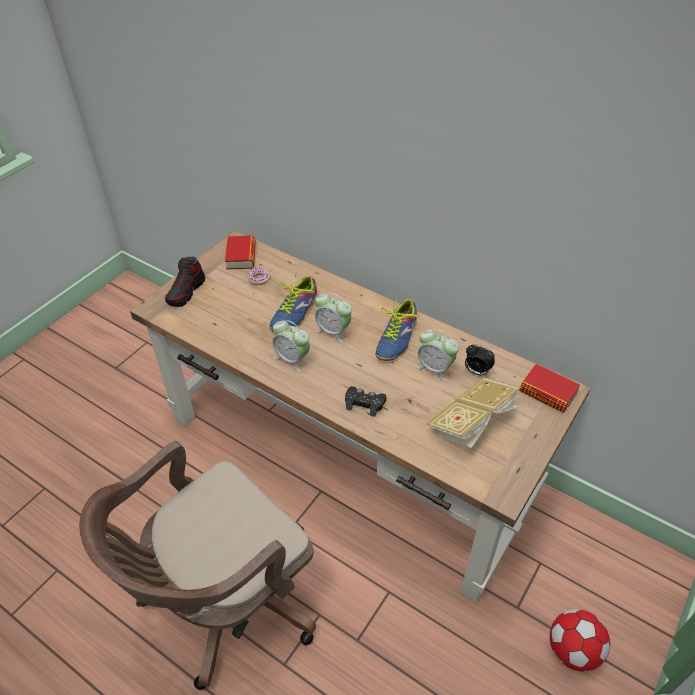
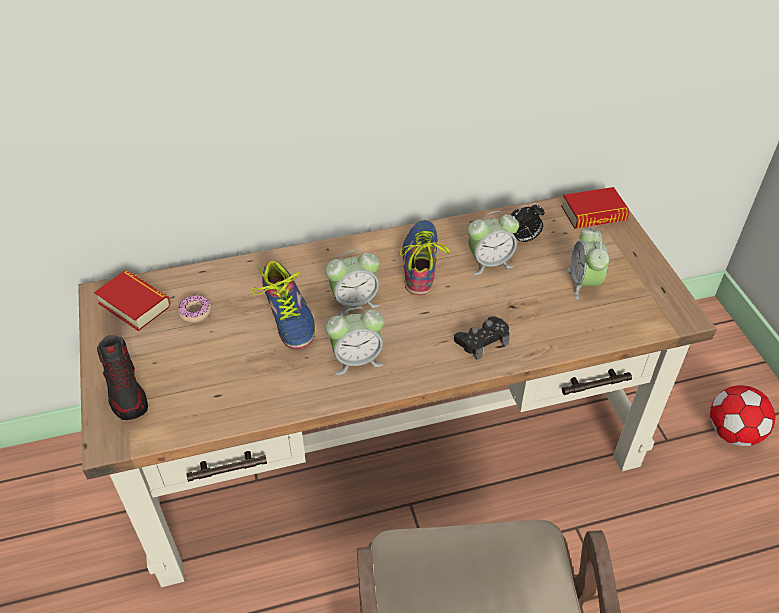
camera: 50 degrees left, 0 degrees up
shoe [375,296,418,361] -> shoe turned 150 degrees counterclockwise [399,220,450,295]
book [426,377,521,448] -> alarm clock [567,227,609,299]

